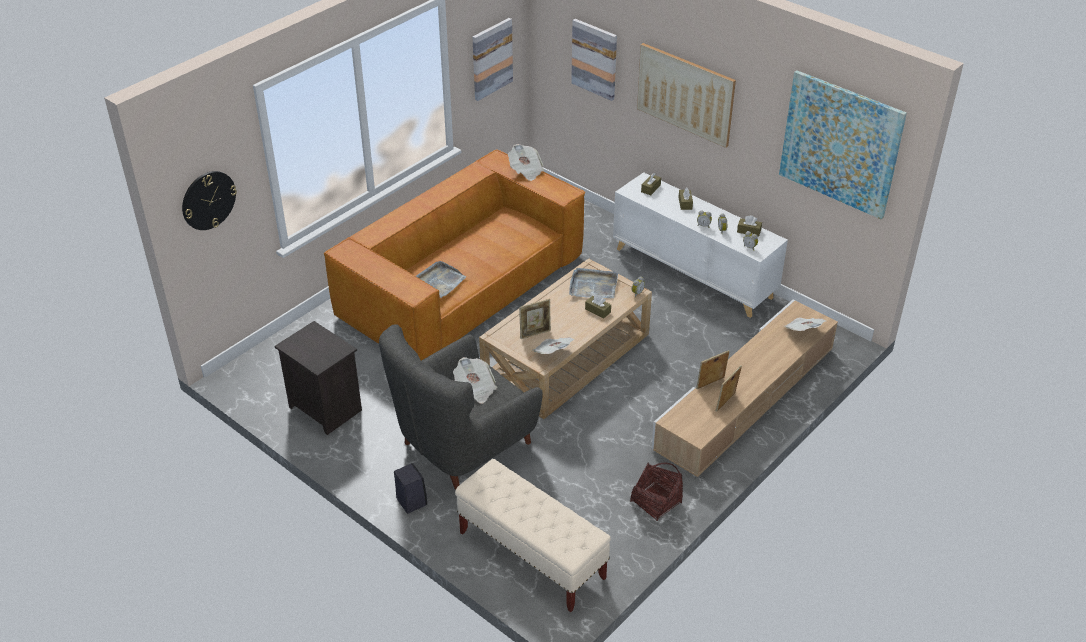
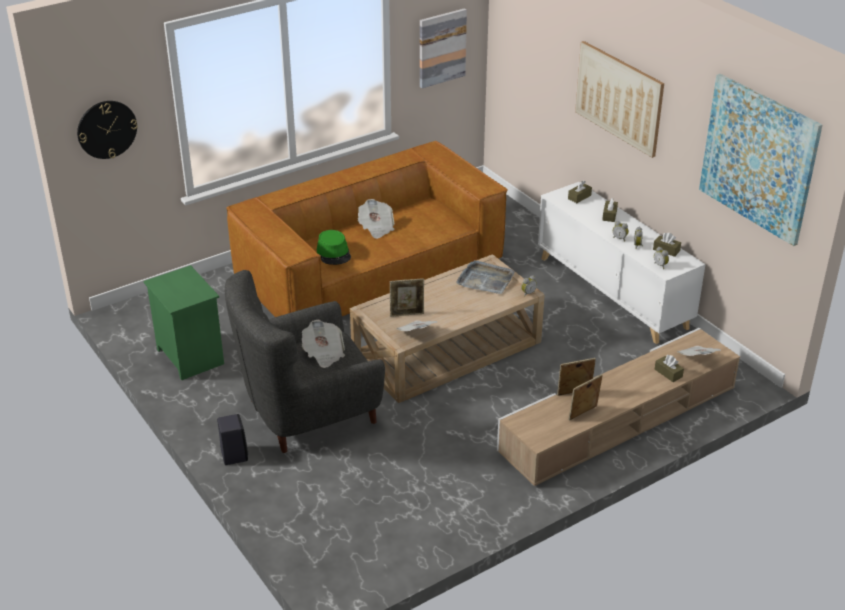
camera: 15 degrees right, 5 degrees down
black nightstand [275,321,362,435] -> green nightstand [143,265,224,380]
grey tray [416,261,466,298] -> green hat [317,230,351,265]
beige bench [455,459,611,612] -> none
newspaper [508,144,544,181] -> newspaper moved to [358,199,394,239]
picture [571,19,617,101] -> none
brown tissue box [585,295,611,318] -> brown tissue box moved to [655,355,684,382]
basket [630,463,683,521] -> none

